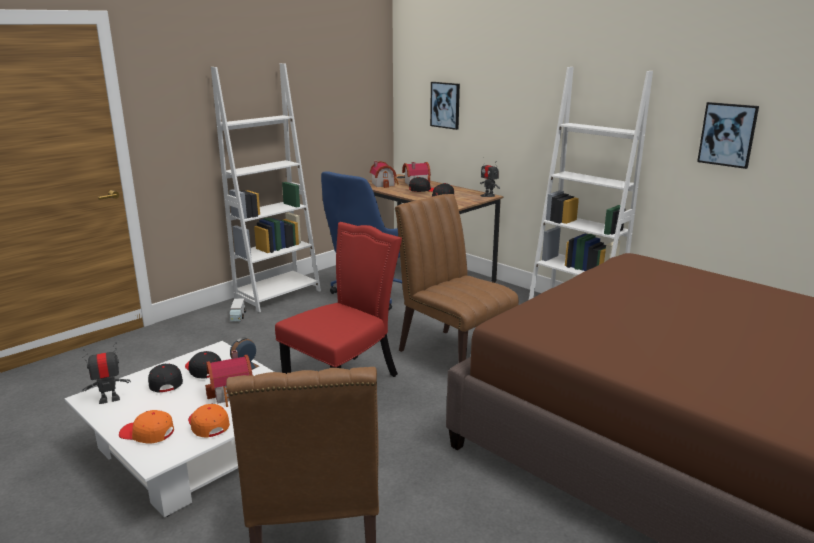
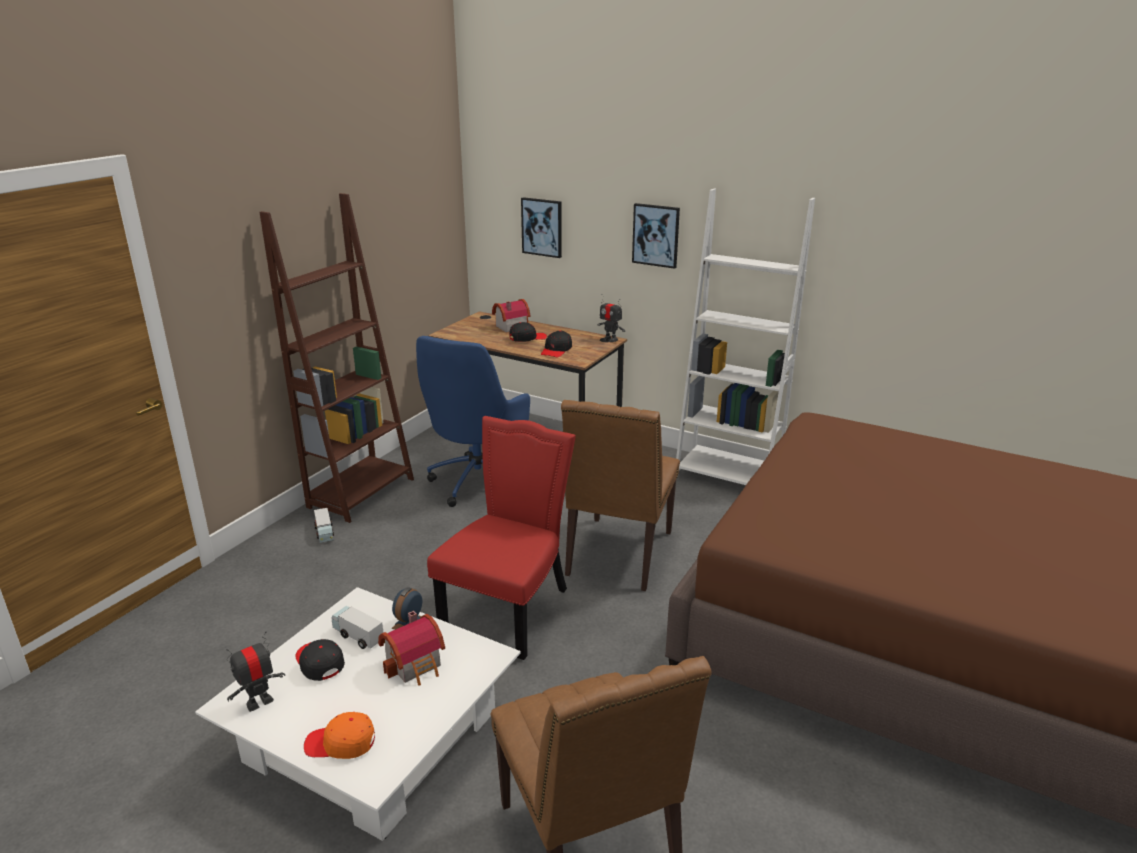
camera: 15 degrees left, 5 degrees up
black cap [185,351,221,378] -> toy truck [331,606,383,649]
orange cap [188,404,230,438] -> none
white bookcase [211,63,321,312] -> brown bookcase [260,193,414,523]
toy house [370,161,399,188] -> none
brown chair [395,194,519,363] -> brown chair turned 105 degrees counterclockwise [561,400,680,591]
picture [697,102,759,169] -> picture moved to [632,203,680,269]

